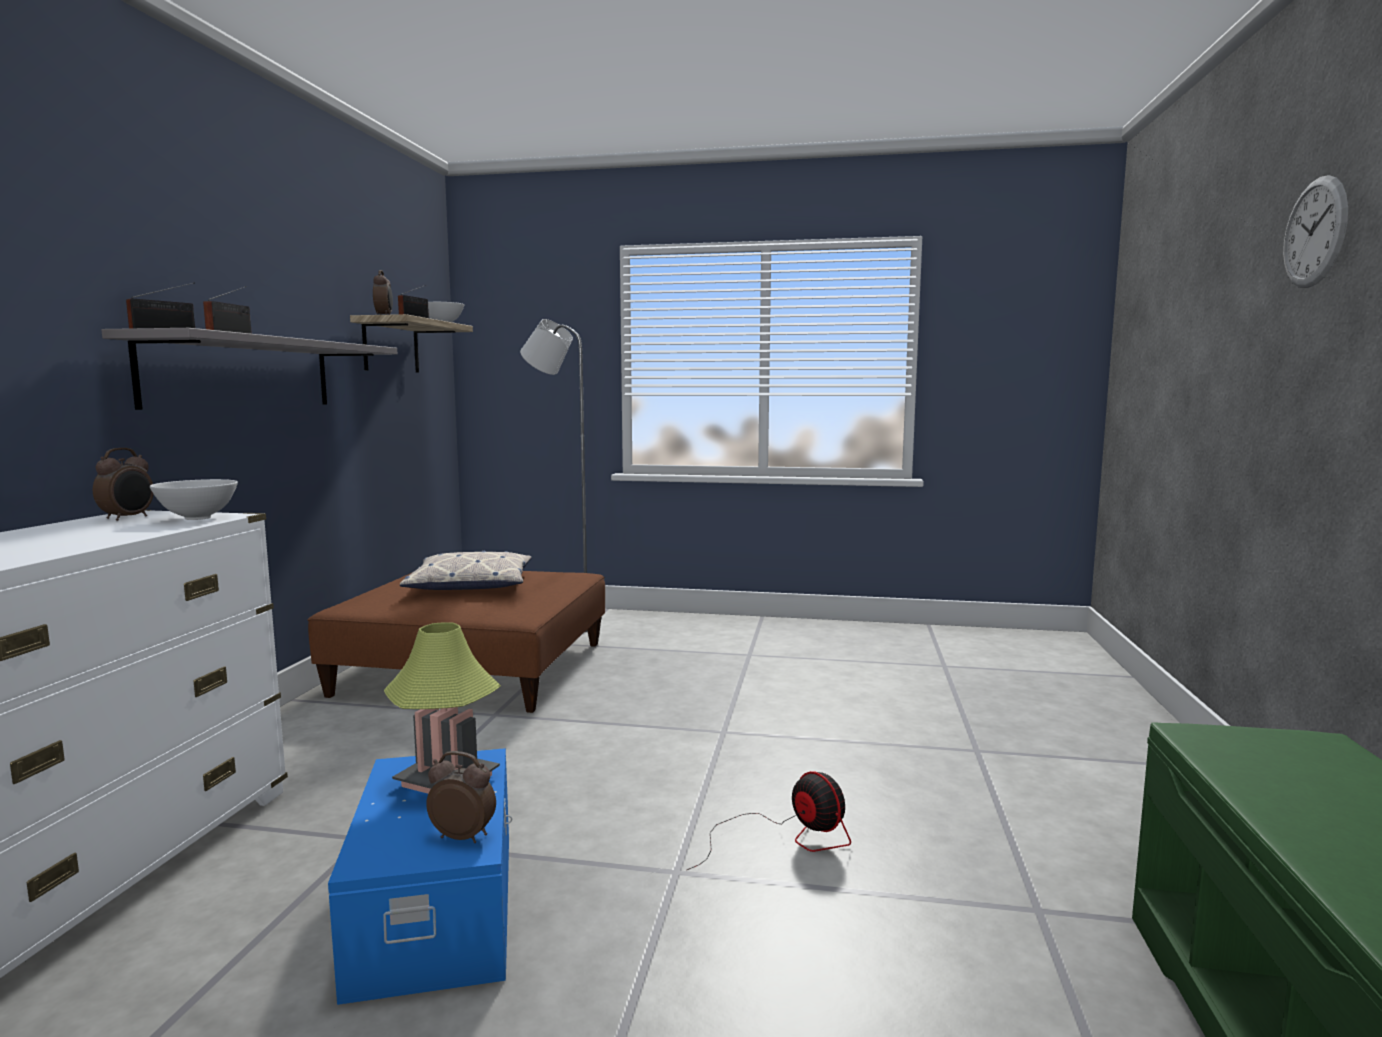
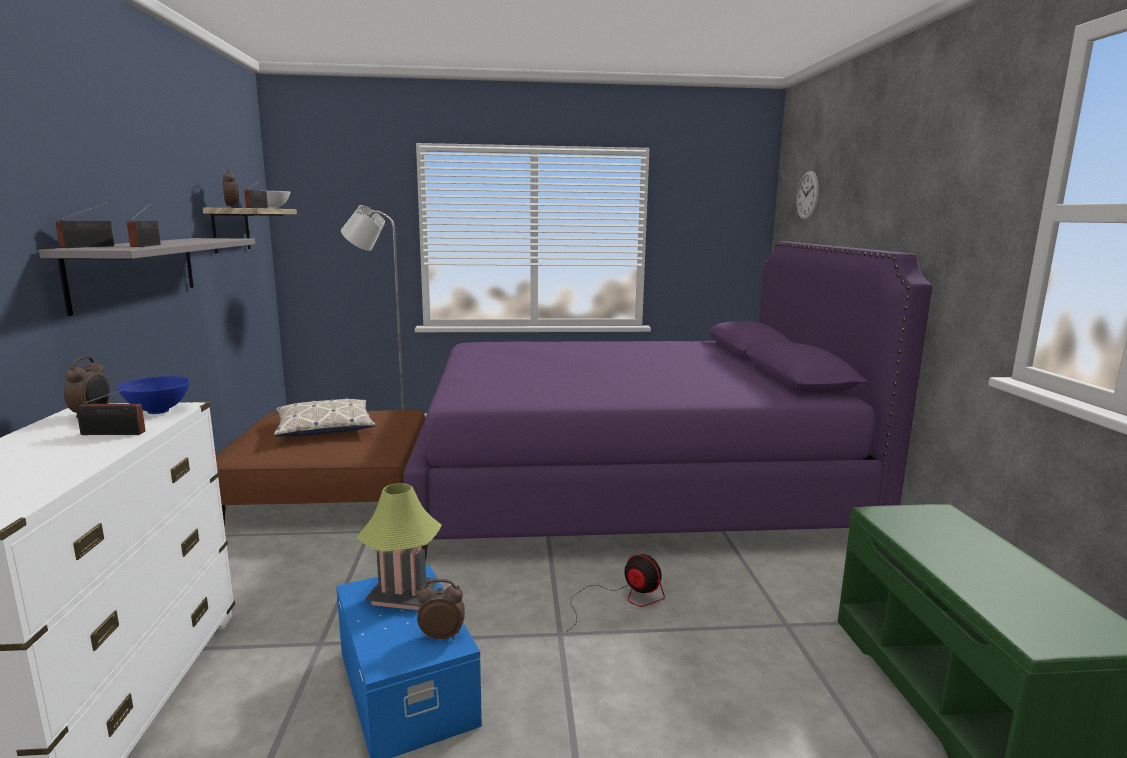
camera: 15 degrees left, 5 degrees up
white bowl [150,479,238,520] -> blue bowl [117,376,190,414]
wall clock [1283,175,1348,288] -> wall clock moved to [796,171,819,220]
none -> radio [76,383,145,435]
none -> purple bed [403,241,932,562]

